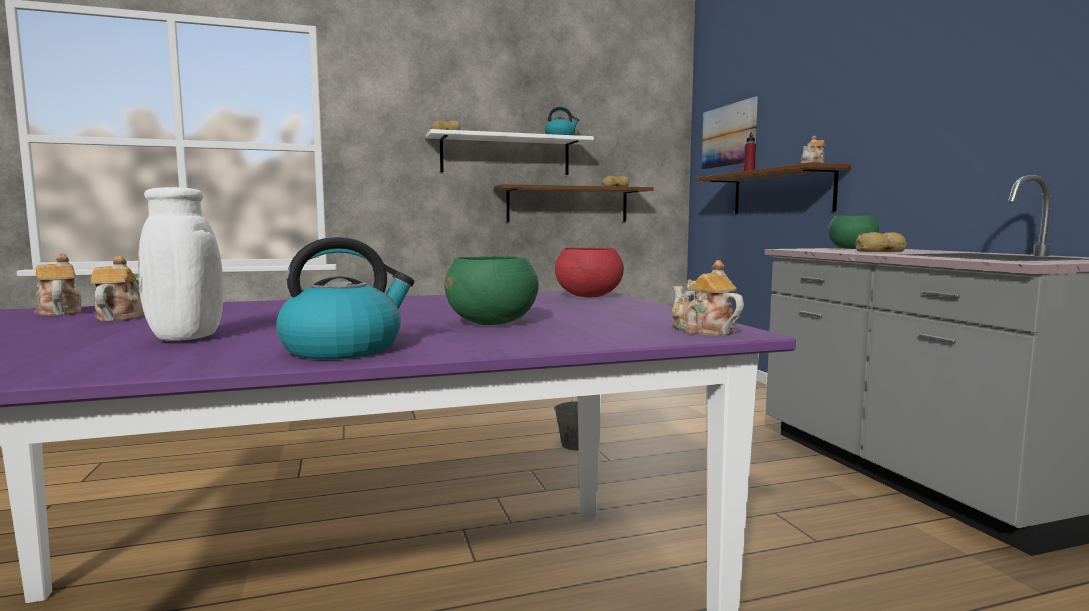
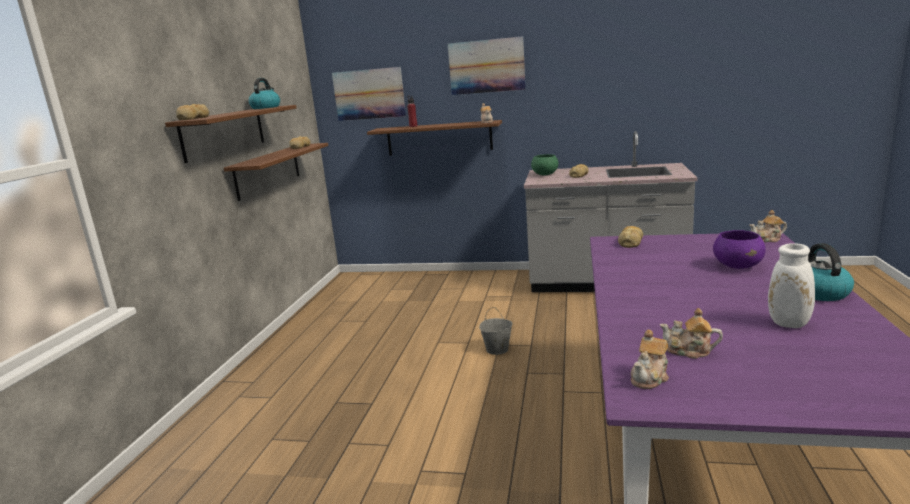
camera: 60 degrees left, 10 degrees up
teapot [34,254,82,315] -> teapot turned 45 degrees counterclockwise [631,330,669,389]
white shelf [426,129,594,175] -> brown shelf [165,105,297,163]
green bowl [444,256,539,325] -> purple bowl [713,230,766,269]
red bowl [555,248,624,297] -> bread [618,226,643,248]
none -> picture [448,36,526,95]

